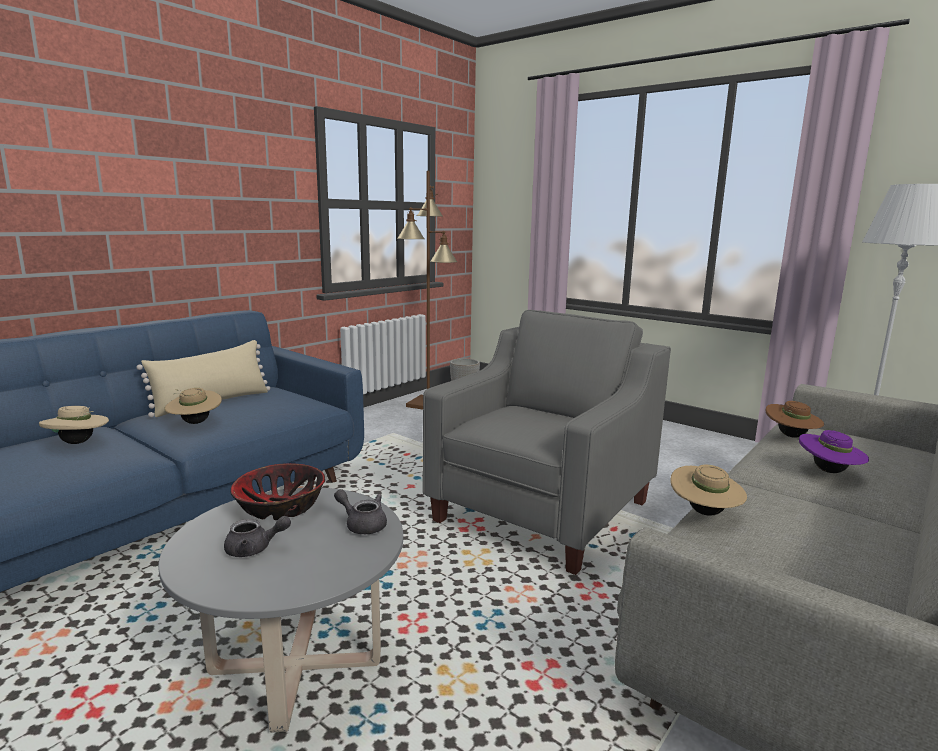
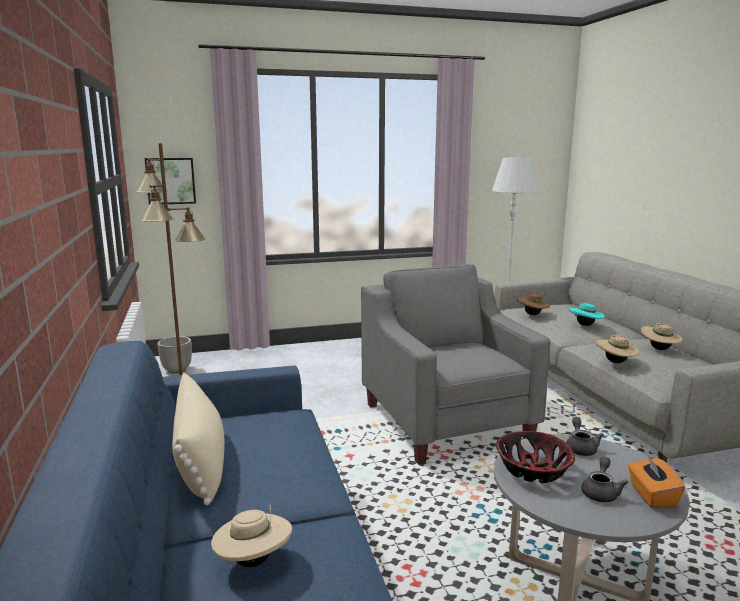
camera: 55 degrees left, 0 degrees up
beige hat [165,388,222,424] -> beige hat moved to [641,323,683,350]
grey teapot [334,489,387,534] -> grey teapot turned 120 degrees clockwise [566,417,604,456]
purple hat [799,430,869,473] -> turquoise hat [569,303,605,326]
none -> picture [144,158,196,205]
none -> orange tissue box [628,456,685,508]

